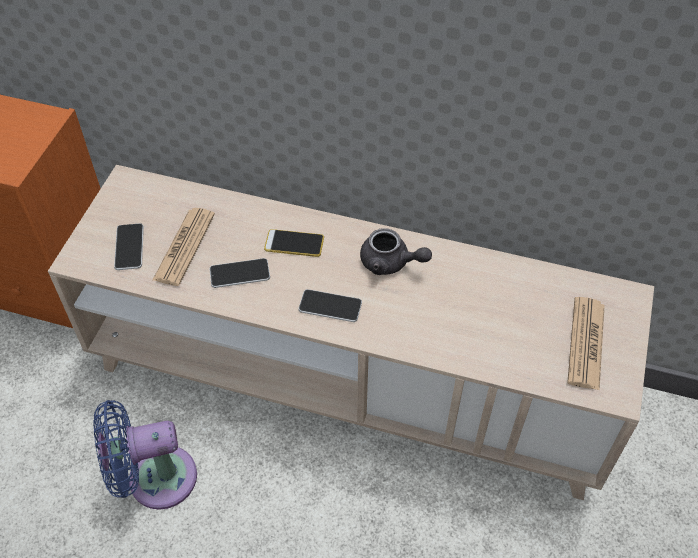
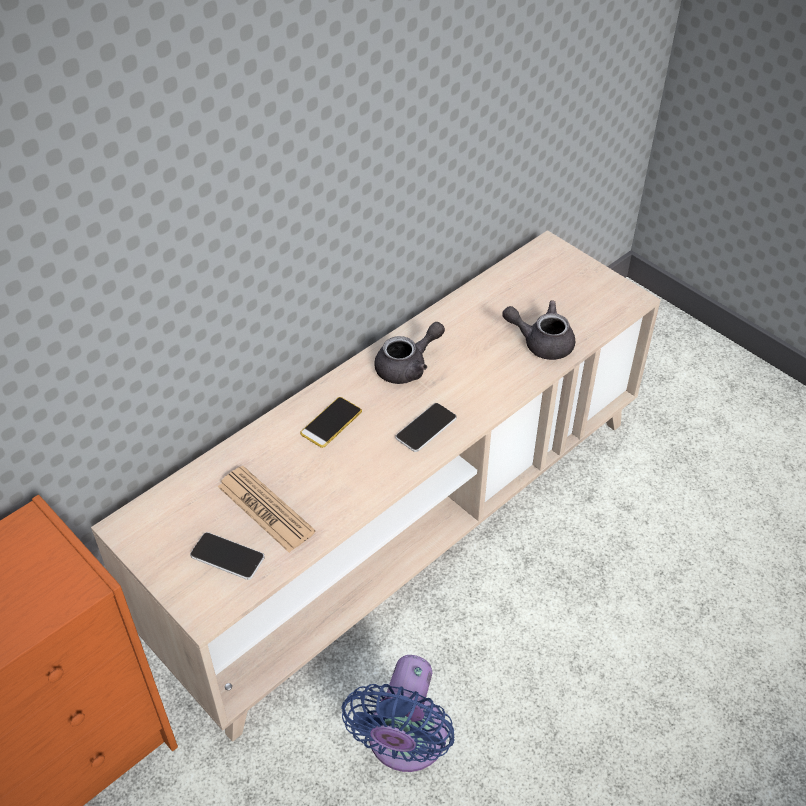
camera: 60 degrees left, 5 degrees down
phone [210,258,270,288] -> none
newspaper [567,297,605,390] -> none
none -> grey teapot [502,301,575,360]

